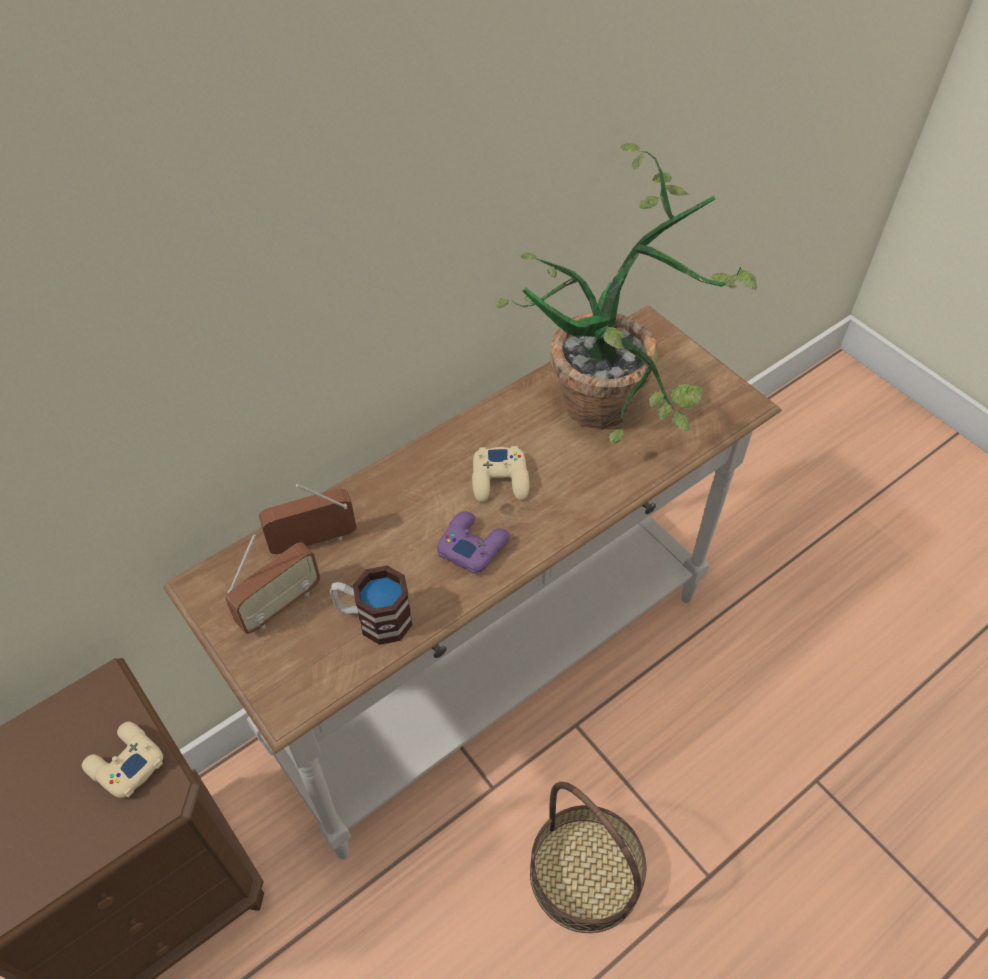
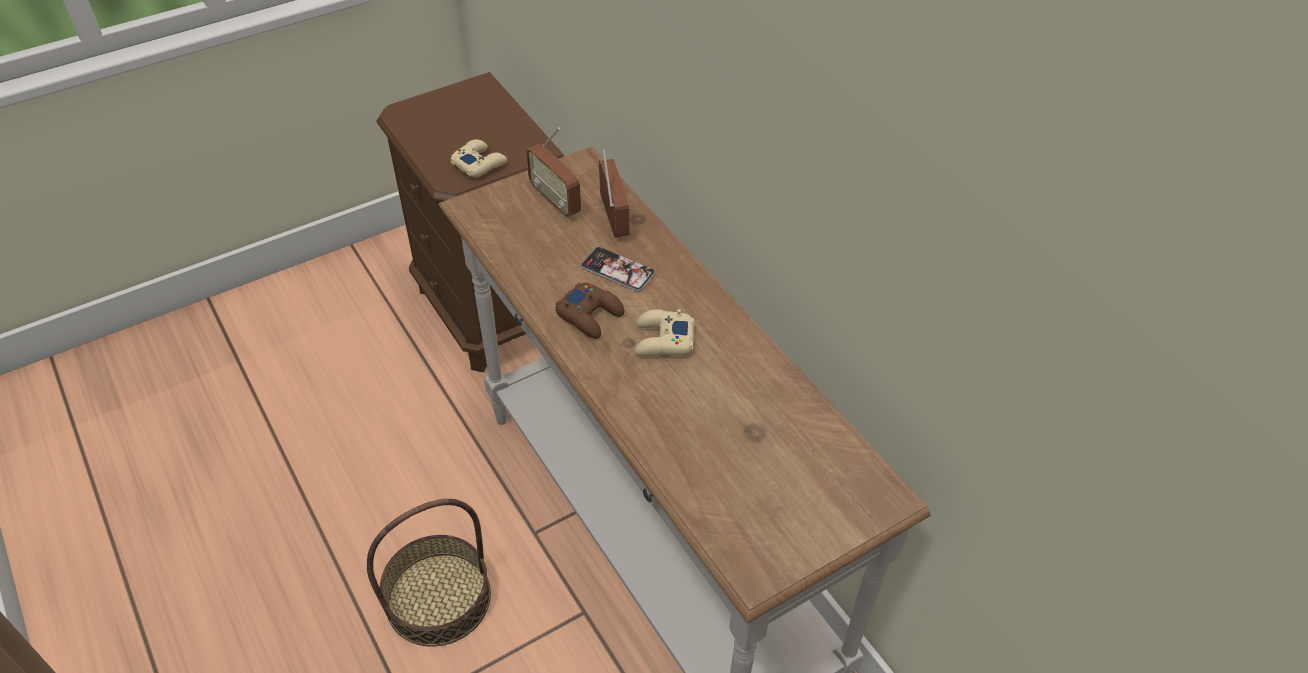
camera: 95 degrees right, 5 degrees down
mug [330,566,413,645] -> none
purple game controller [437,511,510,574] -> brown game controller [555,283,624,339]
potted plant [495,143,757,444] -> none
none -> phone [581,247,655,292]

